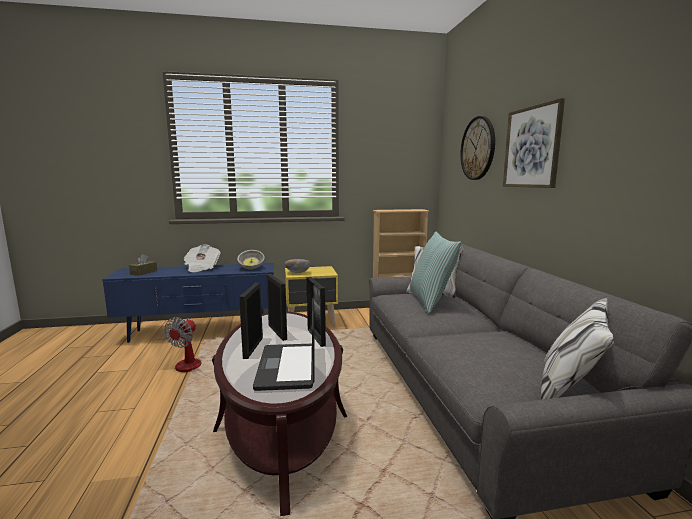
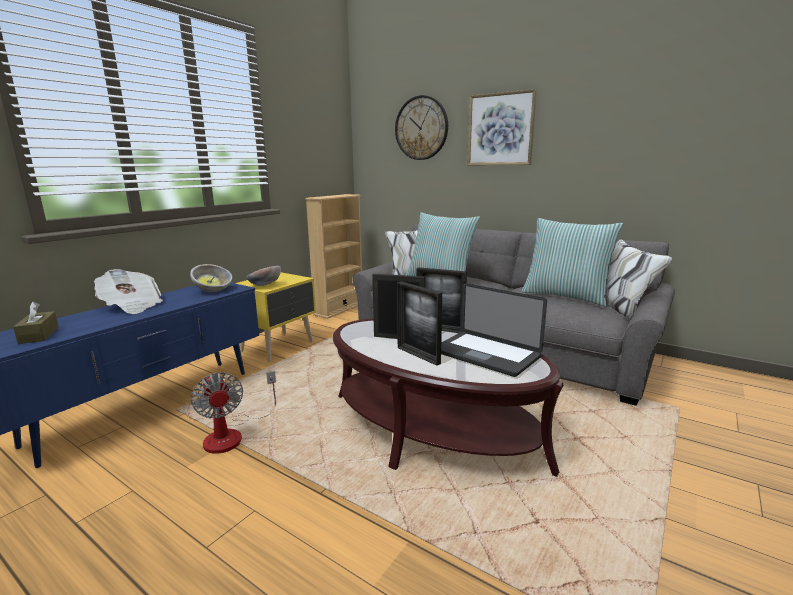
camera: 45 degrees left, 5 degrees up
none -> pillow [522,218,623,307]

